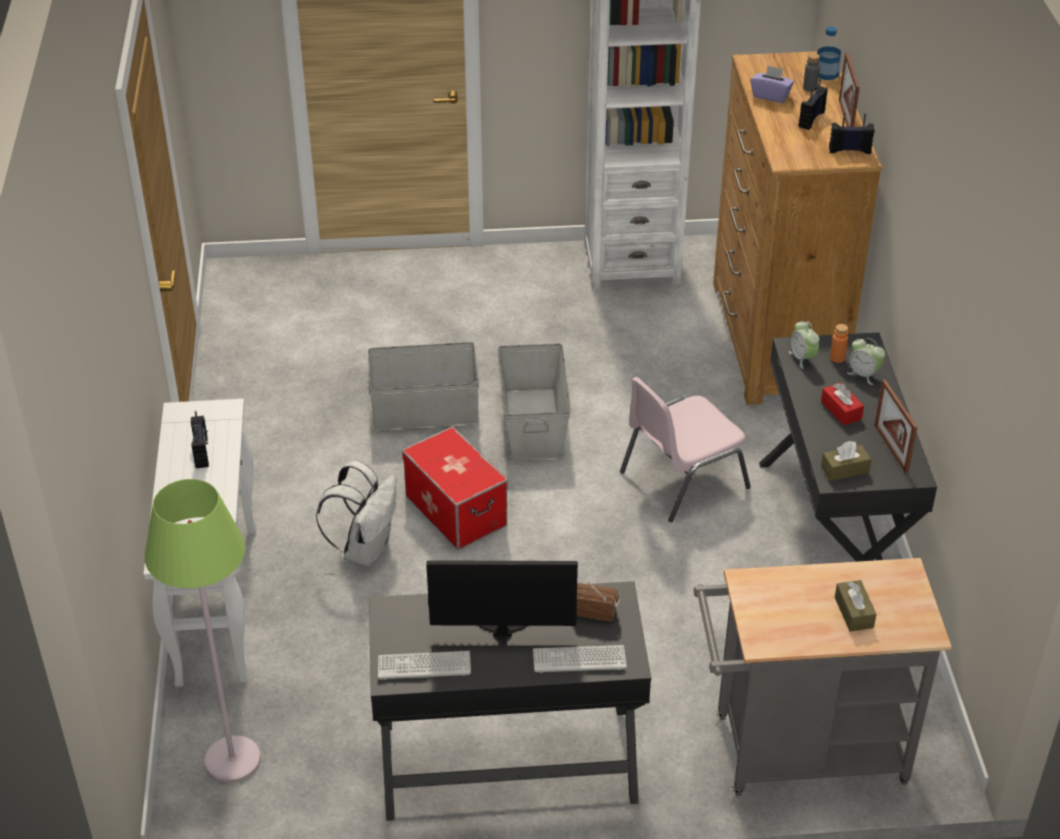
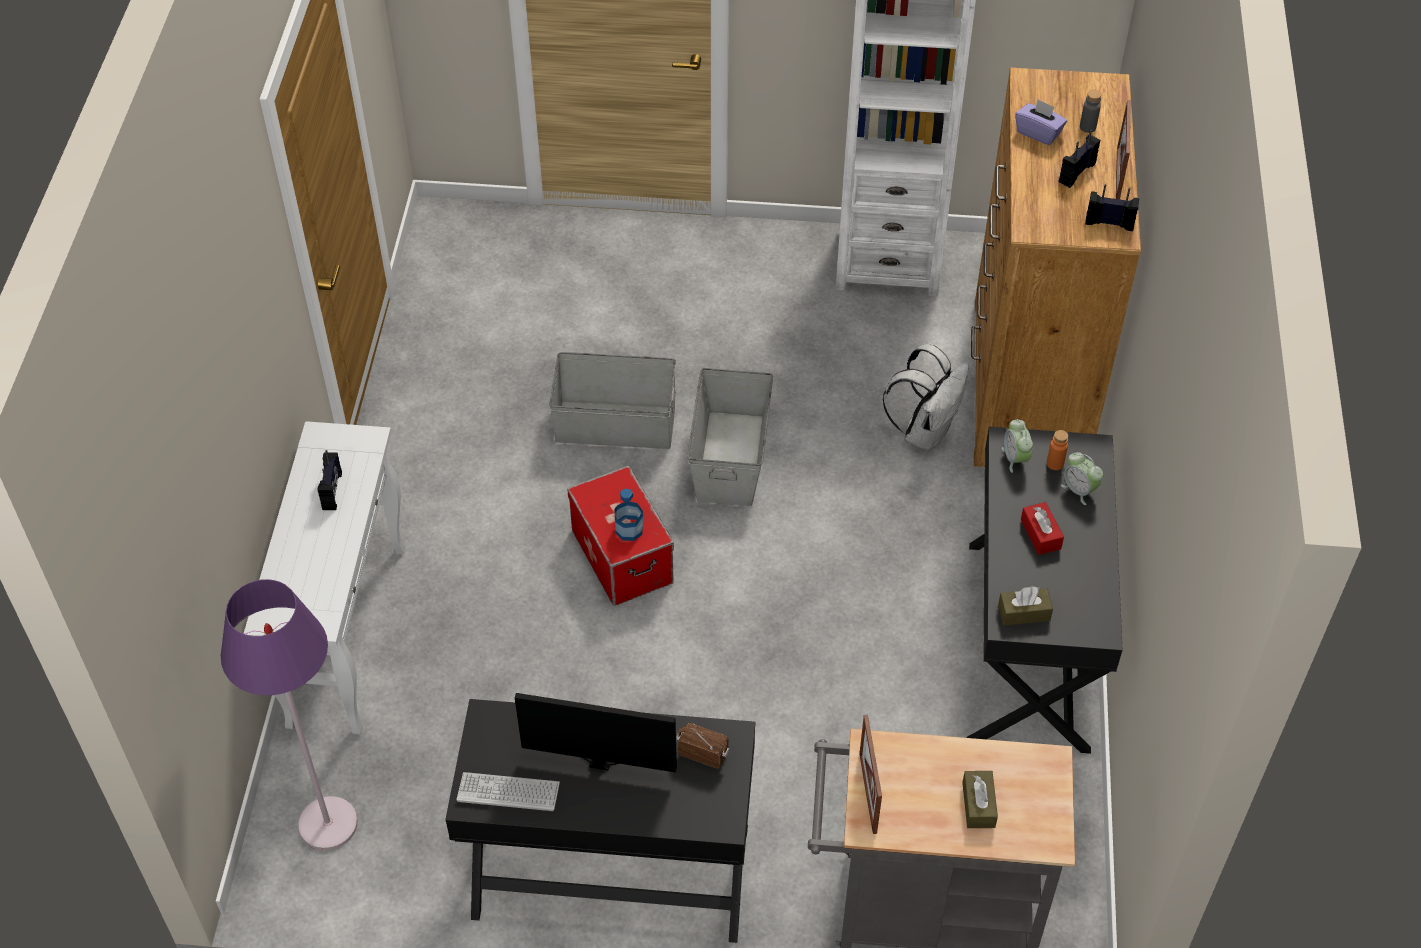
camera: 10 degrees right, 10 degrees up
green floor lamp [144,479,261,783] -> purple floor lamp [221,579,358,851]
white backpack [316,461,396,566] -> white backpack moved to [883,344,969,451]
keyboard [533,645,627,673] -> none
pink chair [620,377,751,522] -> none
bottle [817,27,841,80] -> bottle moved to [614,489,643,541]
picture frame [874,380,917,473] -> picture frame moved to [859,715,882,834]

